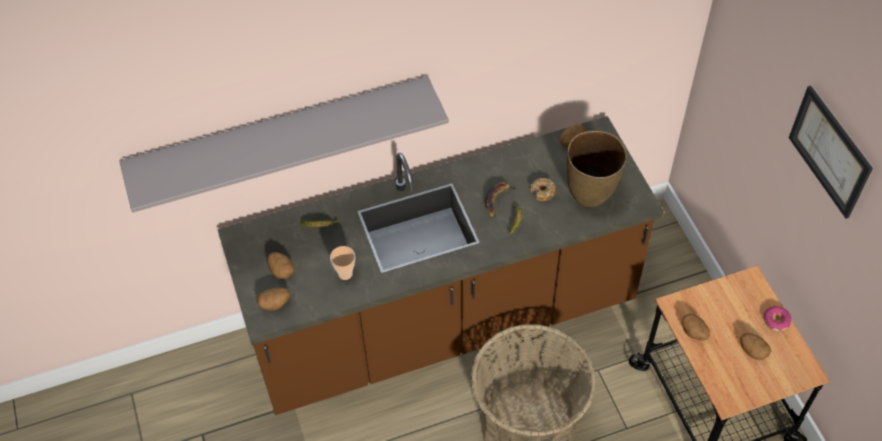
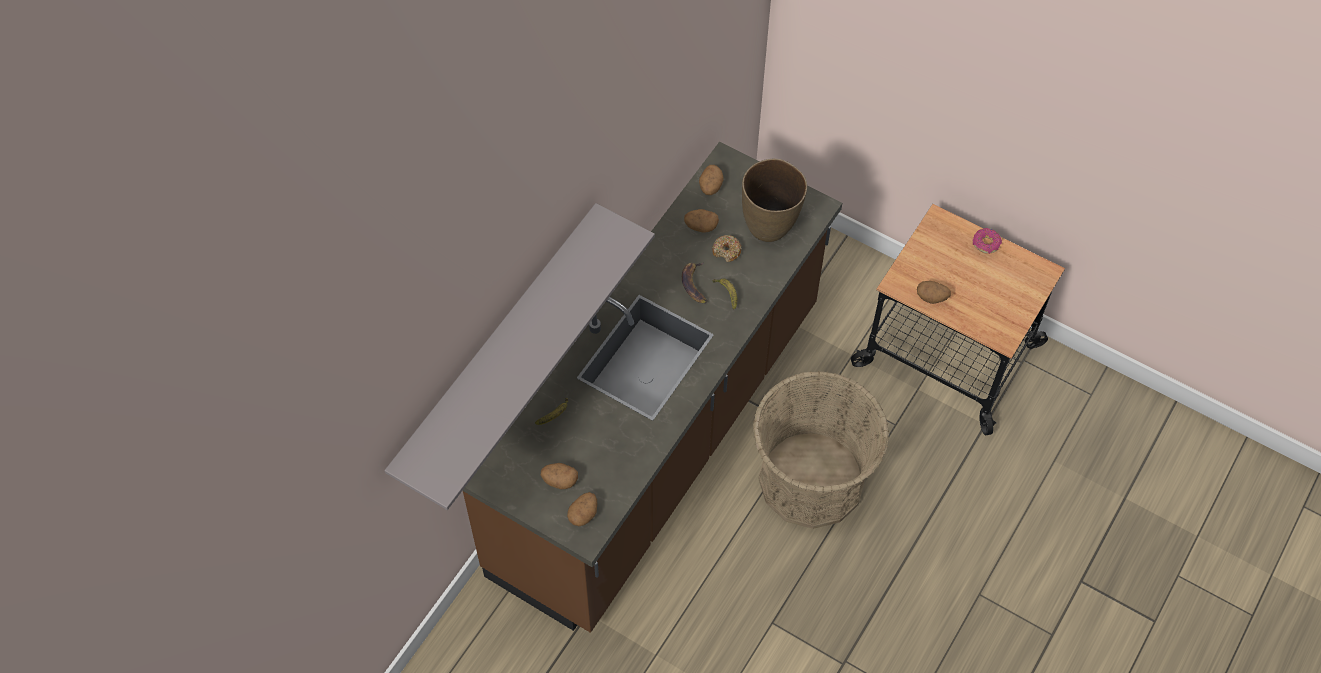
camera: 40 degrees left, 5 degrees up
cup [330,246,355,280] -> none
potato [740,333,771,360] -> potato moved to [684,209,719,233]
picture [789,86,873,219] -> none

